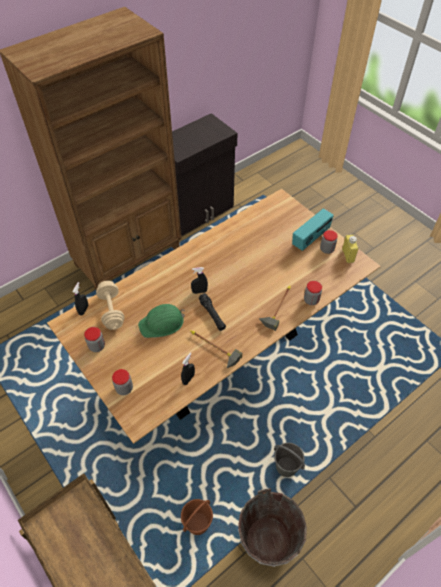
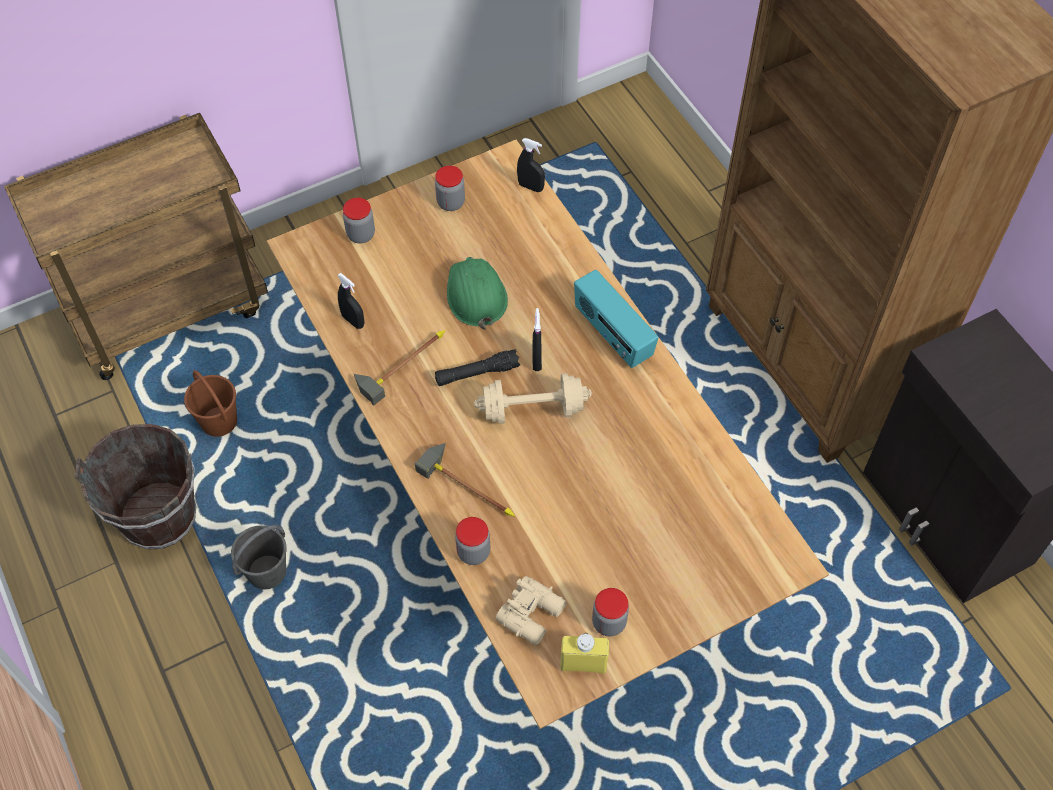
camera: 100 degrees right, 5 degrees up
beige dumbbell [96,281,125,330] -> beige dumbbell moved to [474,373,592,424]
radio [292,208,334,251] -> radio moved to [574,270,659,368]
none -> beige binoculars [496,576,566,645]

